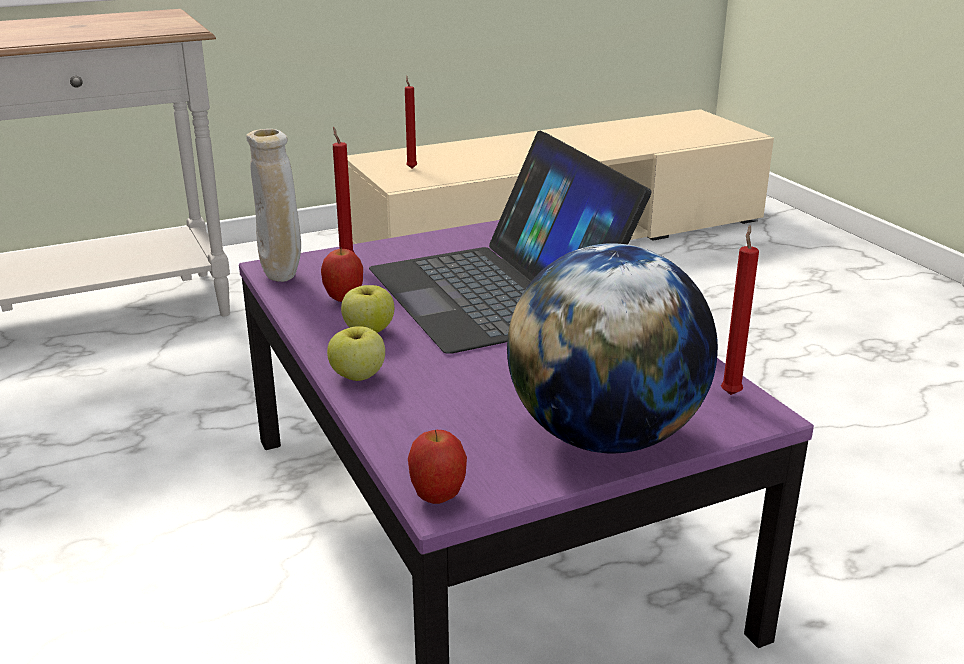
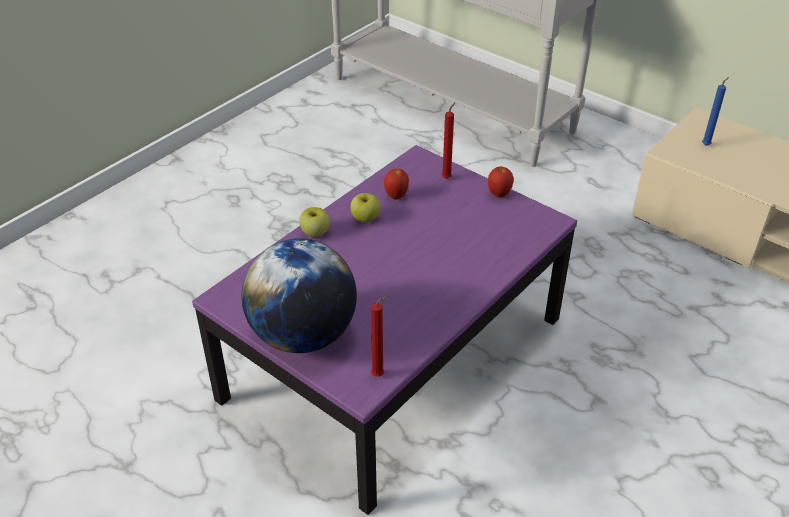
camera: 65 degrees right, 15 degrees up
beige vase [246,129,301,282] -> none
laptop [369,131,651,354] -> none
red candle [405,76,417,168] -> blue candle [702,77,729,145]
apple [408,430,467,504] -> apple moved to [488,166,514,197]

